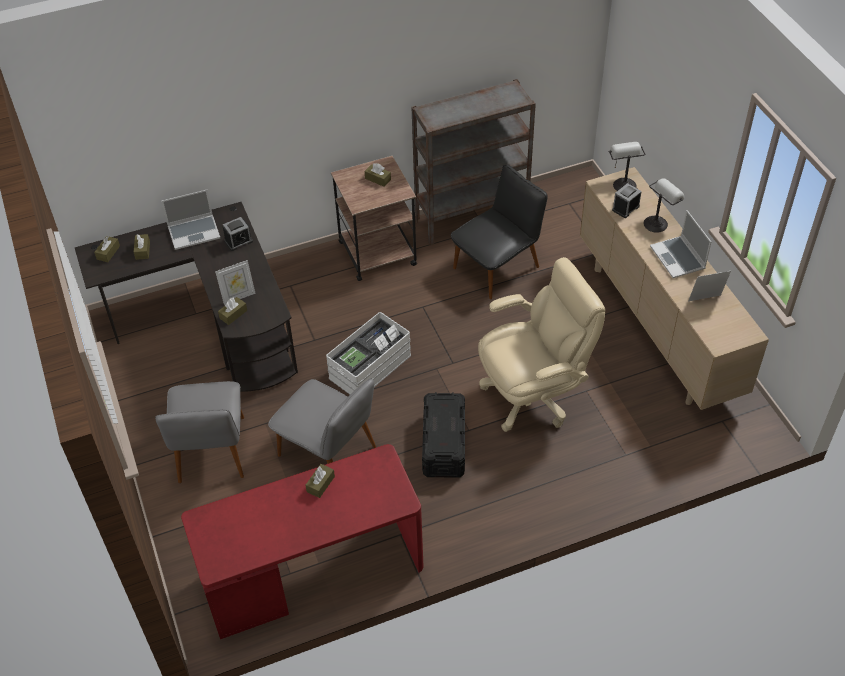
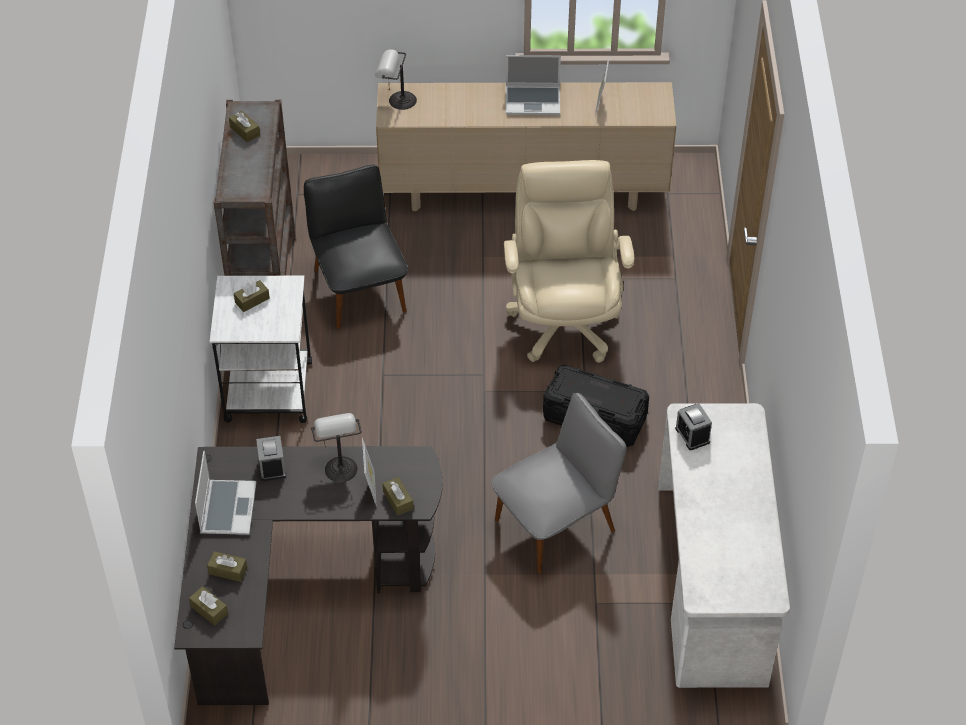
camera: 70 degrees left, 0 degrees up
grey chair [155,381,244,483] -> none
red desk [181,444,424,639] -> white desk [658,403,790,688]
brown tissue box [306,464,335,498] -> brown tissue box moved to [229,111,260,143]
white storage box [326,312,411,394] -> none
brown cart [331,156,417,281] -> white cart [209,276,312,423]
alarm clock [612,183,642,218] -> alarm clock moved to [675,403,712,450]
table lamp [643,178,685,233] -> table lamp moved to [311,413,361,482]

